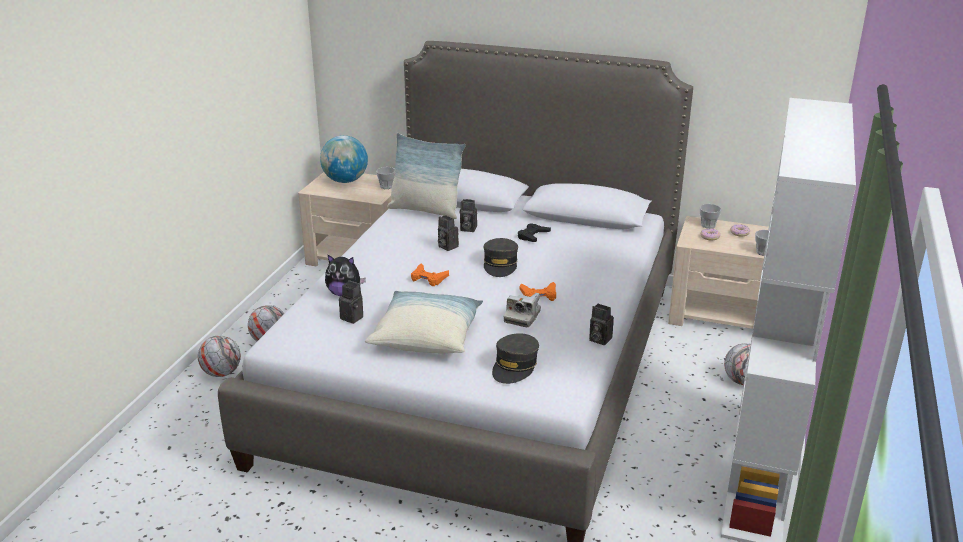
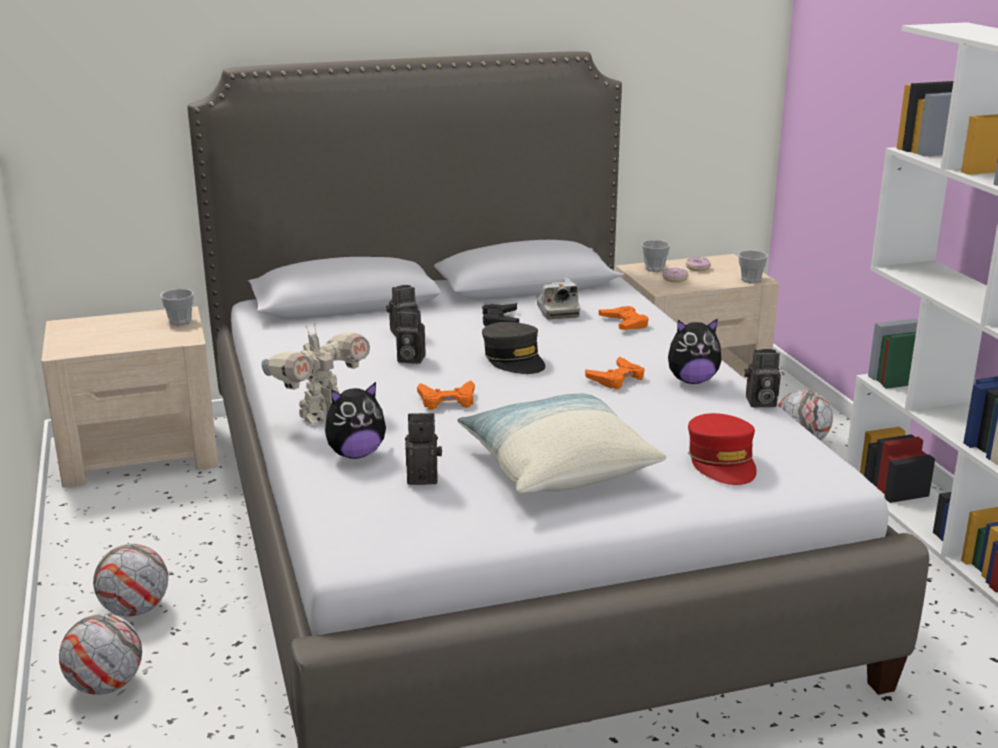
camera: 35 degrees left, 5 degrees down
globe [320,135,368,183] -> none
pillow [387,133,466,219] -> none
grey cap [492,333,539,384] -> red cap [688,413,757,485]
camera [504,293,541,327] -> camera moved to [537,278,580,319]
none -> toy robot [261,323,370,424]
none -> orange game controller [599,306,649,330]
none -> plush toy [668,318,722,384]

